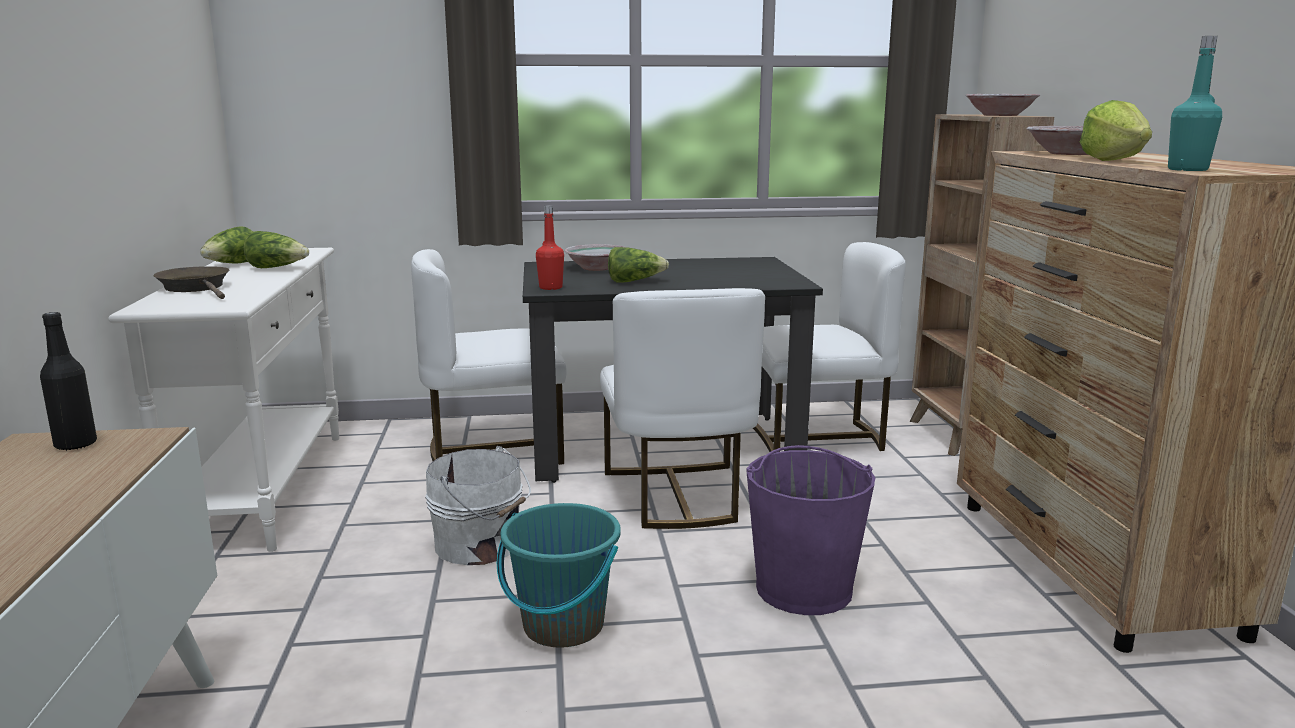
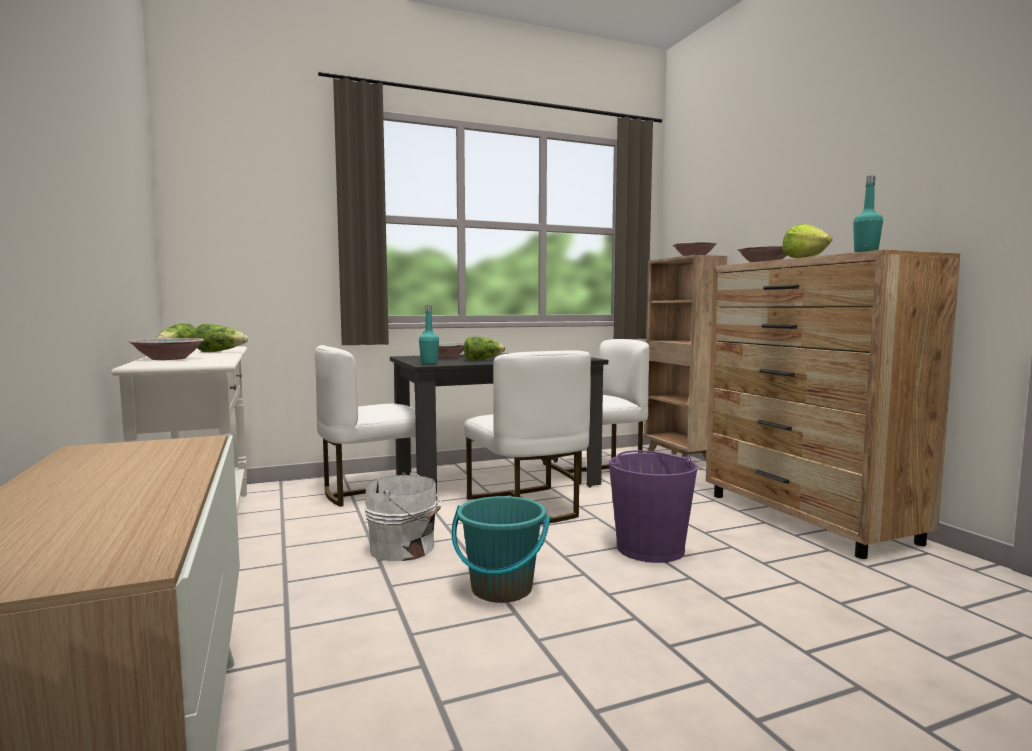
camera: 15 degrees left, 10 degrees down
black bottle [40,312,97,451] -> none
brown frying pan [153,266,229,299] -> bowl [129,338,204,360]
red bottle [536,205,564,290] -> turquoise bottle [419,306,439,364]

